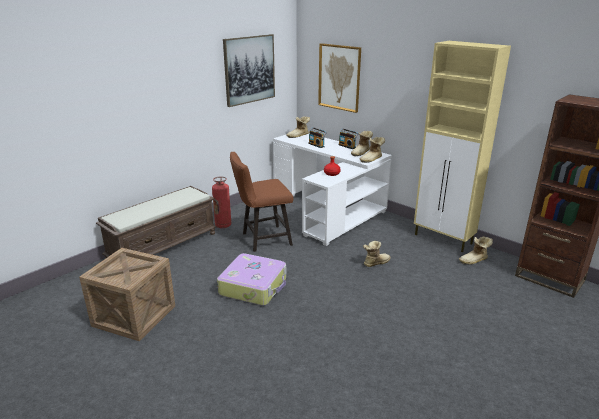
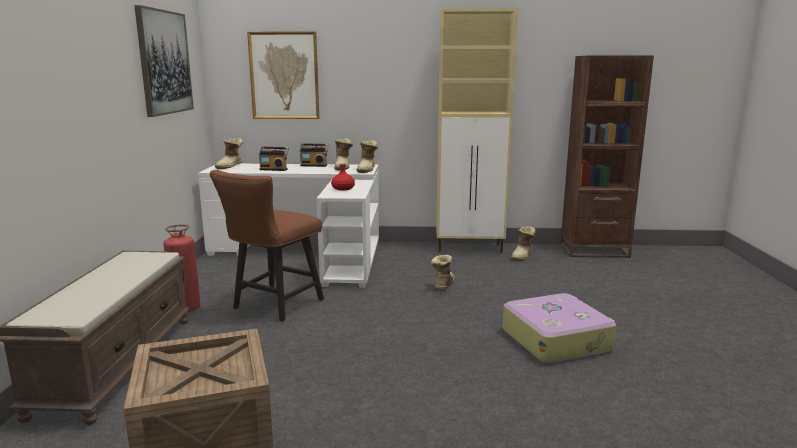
camera: 40 degrees left, 10 degrees down
suitcase [217,253,286,305] -> suitcase moved to [503,293,616,364]

